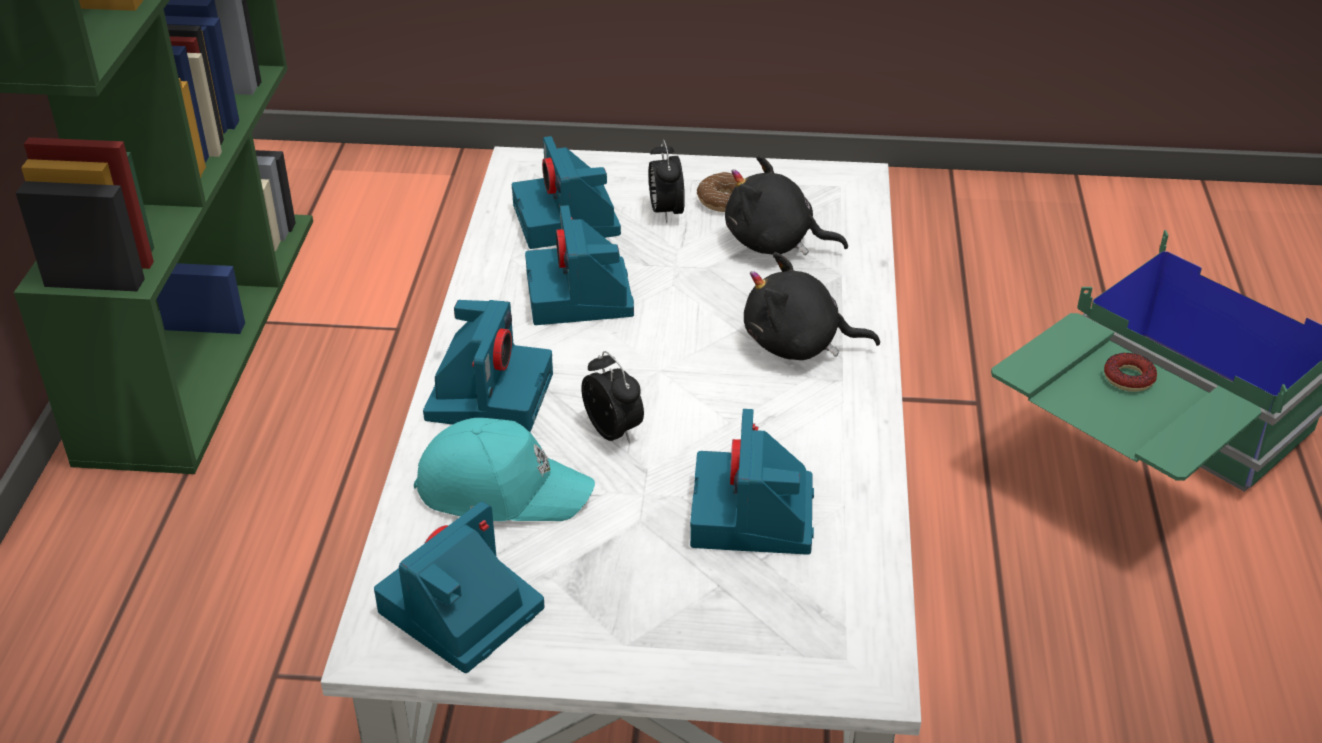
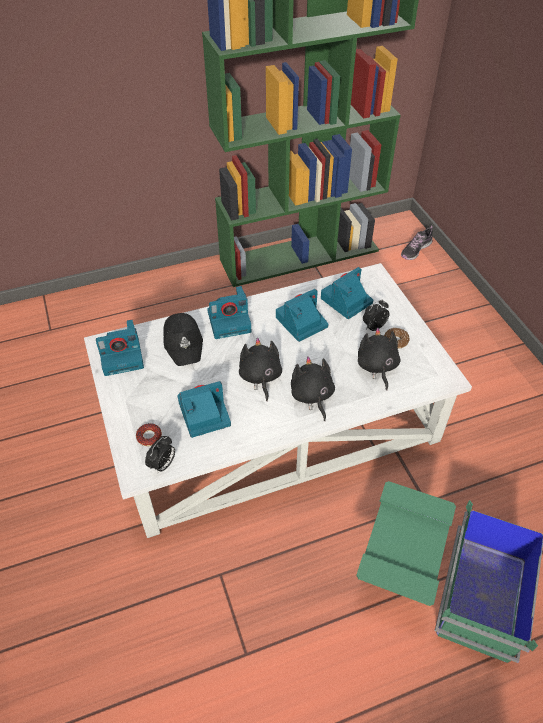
camera: 65 degrees right, 10 degrees up
camera [374,501,545,673] -> camera turned 150 degrees clockwise [96,320,144,376]
turquoise cap [414,418,595,521] -> black cap [163,313,203,366]
alarm clock [581,351,644,443] -> alarm clock moved to [145,436,175,474]
donut [1104,353,1157,392] -> donut moved to [136,423,162,446]
none -> black plush toy [239,338,282,402]
none -> shoe [401,226,433,260]

